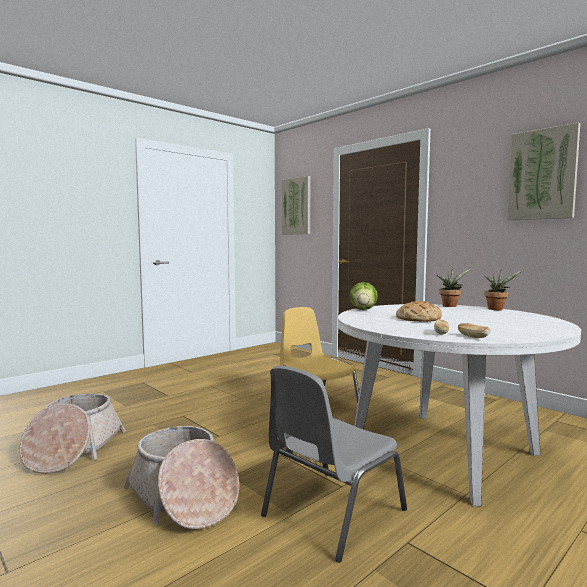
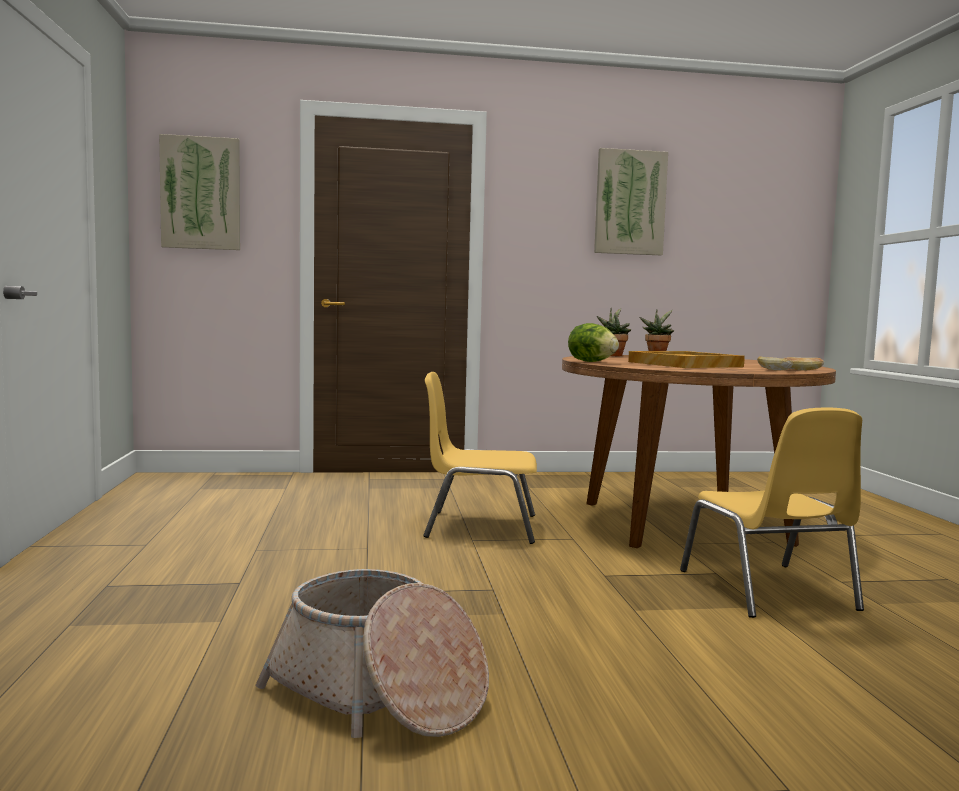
camera: 55 degrees left, 0 degrees up
basket [124,426,239,529] -> none
grey chair [261,366,407,563] -> yellow chair [680,408,864,618]
white dining table [338,304,581,506] -> brown dining table [562,355,836,548]
bread [396,301,442,322] -> beige tray [628,351,745,368]

